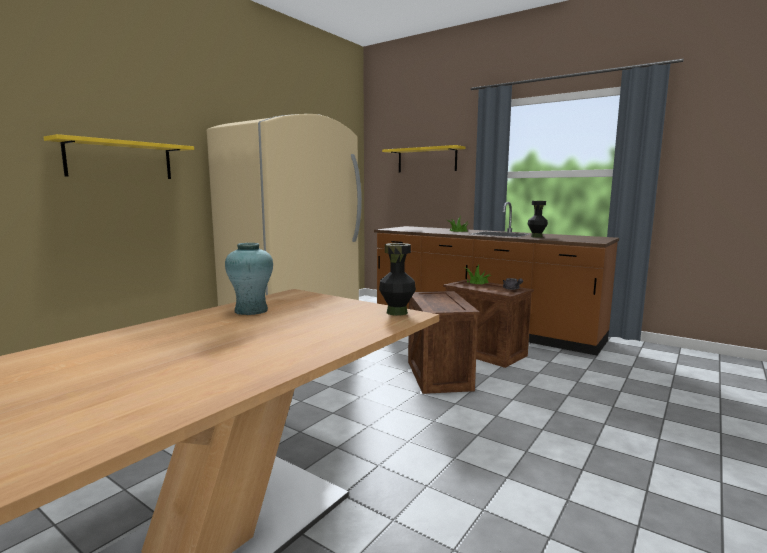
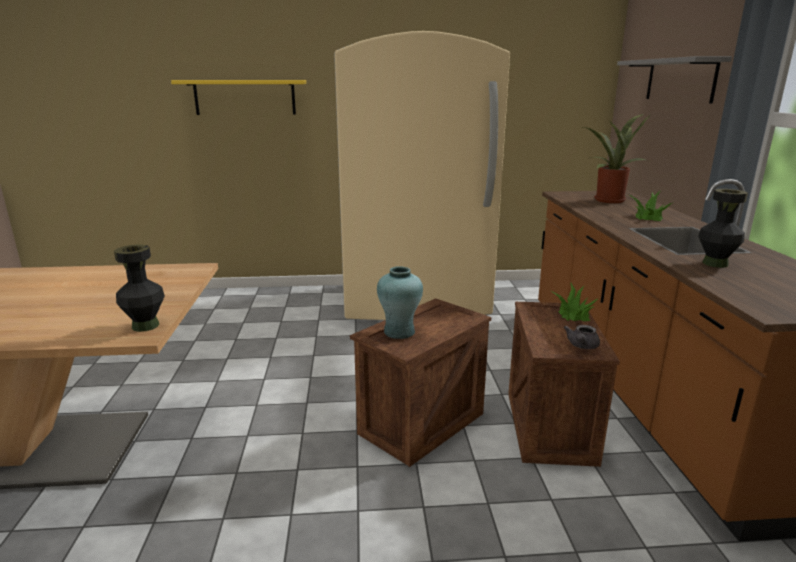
camera: 50 degrees right, 10 degrees up
turquoise vase [225,243,273,315] -> turquoise vase moved to [377,266,423,339]
yellow shelf [382,145,465,172] -> grey shelf [617,56,732,103]
none -> potted plant [583,114,650,203]

